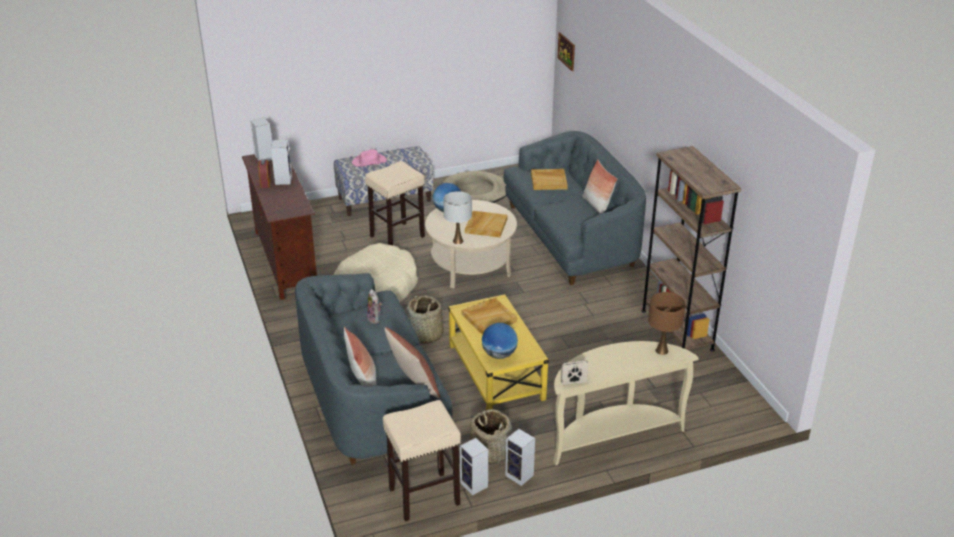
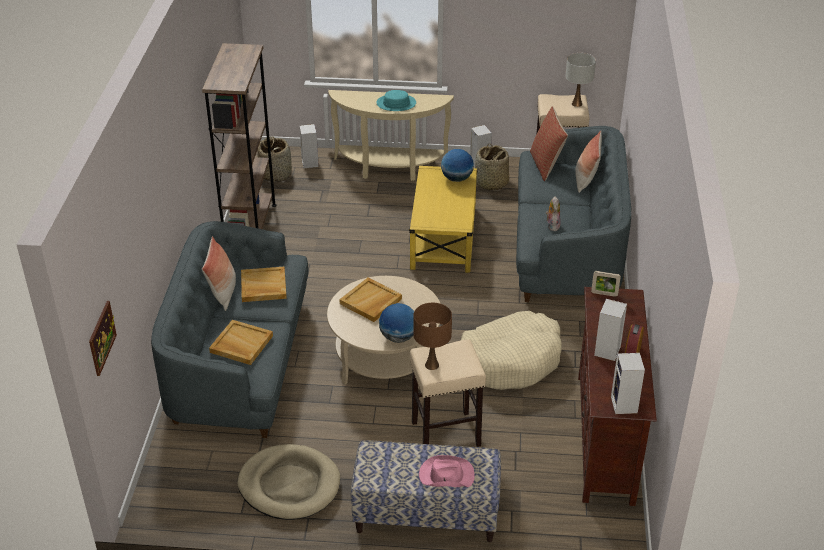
camera: 155 degrees left, 5 degrees up
basket [406,295,444,344] -> basket moved to [257,137,292,182]
white table lamp [443,191,472,244] -> white table lamp moved to [565,53,596,107]
speaker [460,438,488,496] -> speaker moved to [299,124,319,168]
beige tray [461,298,517,335] -> beige tray moved to [241,267,287,302]
picture frame [561,360,588,385] -> picture frame moved to [591,271,621,297]
brown table lamp [648,292,686,355] -> brown table lamp moved to [413,303,452,370]
none -> turquoise hat [376,90,416,111]

